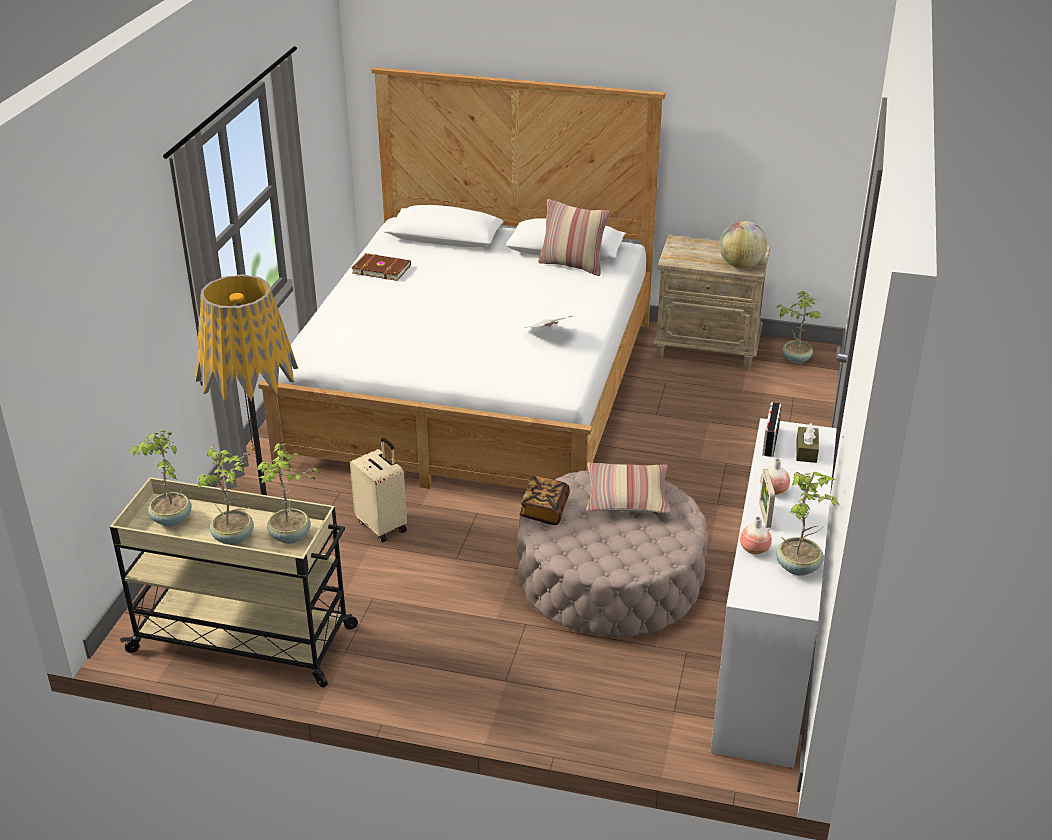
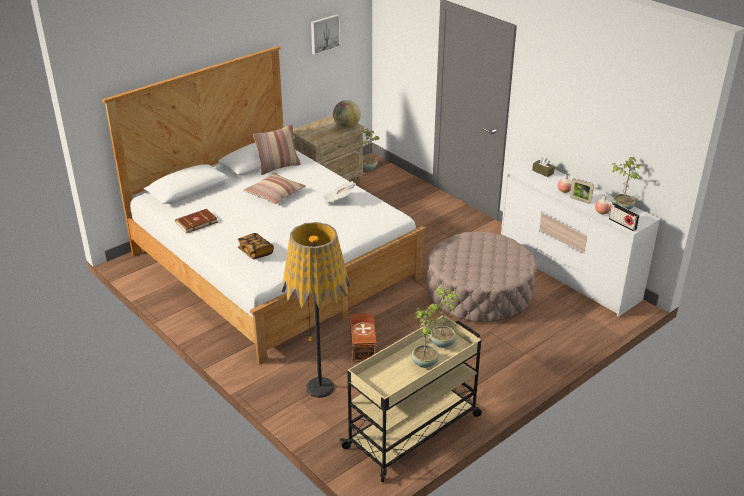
camera: 55 degrees left, 0 degrees up
potted plant [129,429,191,527] -> none
beige suitcase [350,438,407,542] -> brown storage box [350,313,376,362]
book [519,476,570,525] -> book moved to [238,233,274,259]
pillow [586,462,671,514] -> pillow moved to [244,173,306,205]
radio [762,402,782,457] -> radio moved to [609,203,640,231]
none -> picture [311,14,340,55]

